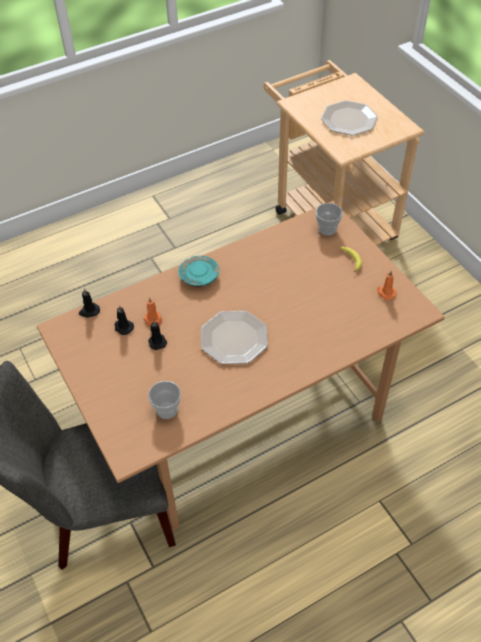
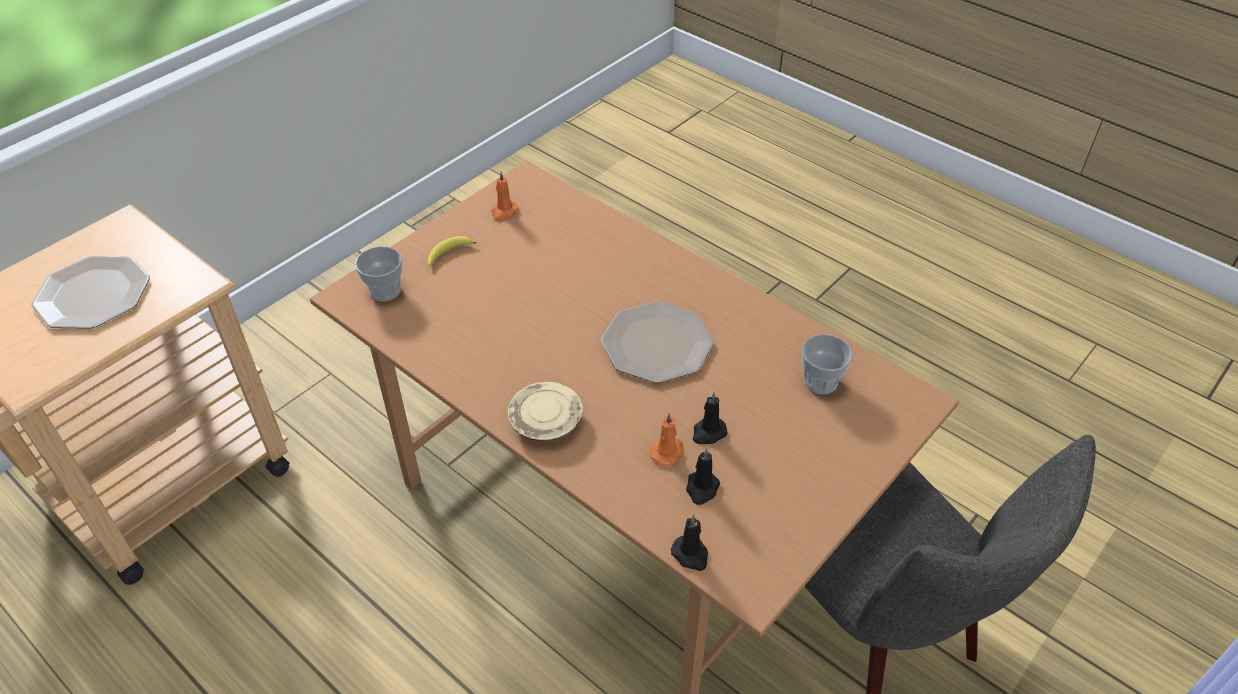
camera: 110 degrees left, 5 degrees down
turquoise plate [178,256,219,287] -> beige plate [508,382,583,442]

